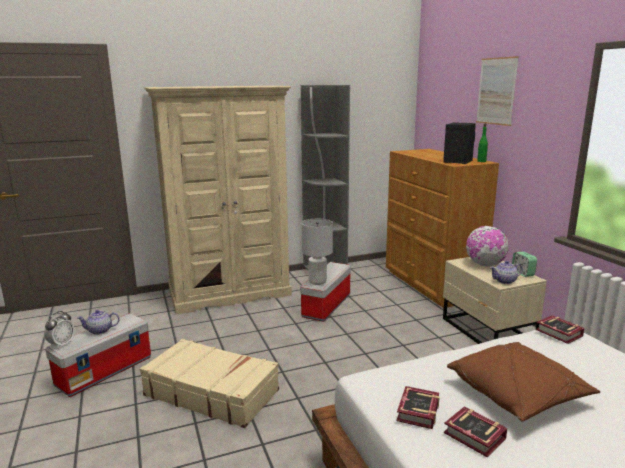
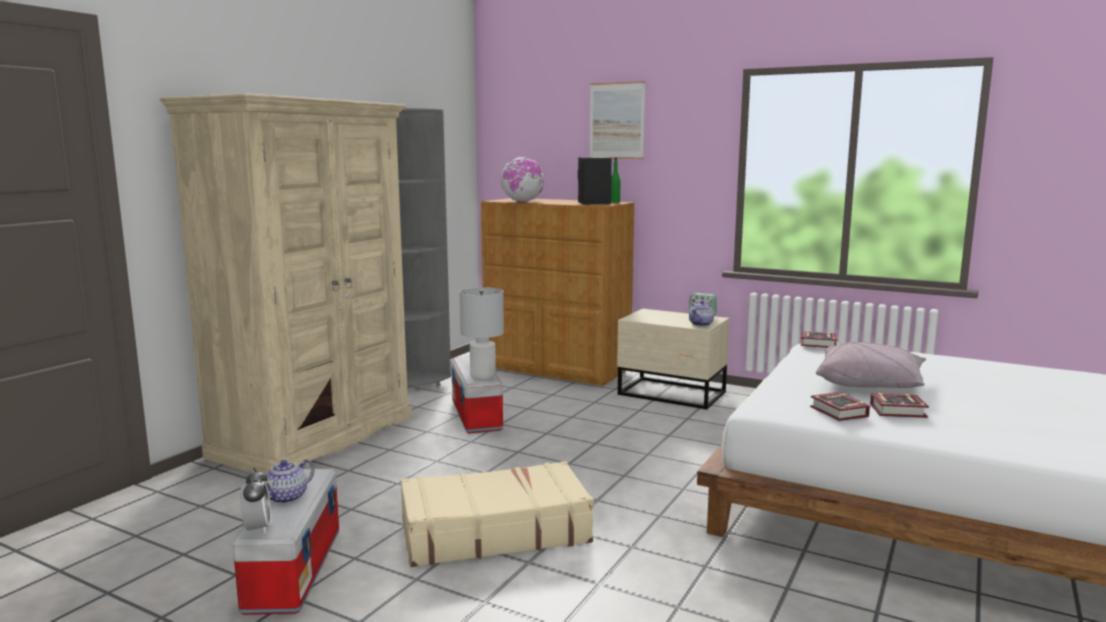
camera: 40 degrees left, 5 degrees down
brown pillow [447,342,600,422] -> purple pillow [816,342,926,388]
globe [466,226,509,266] -> globe moved to [500,157,544,202]

